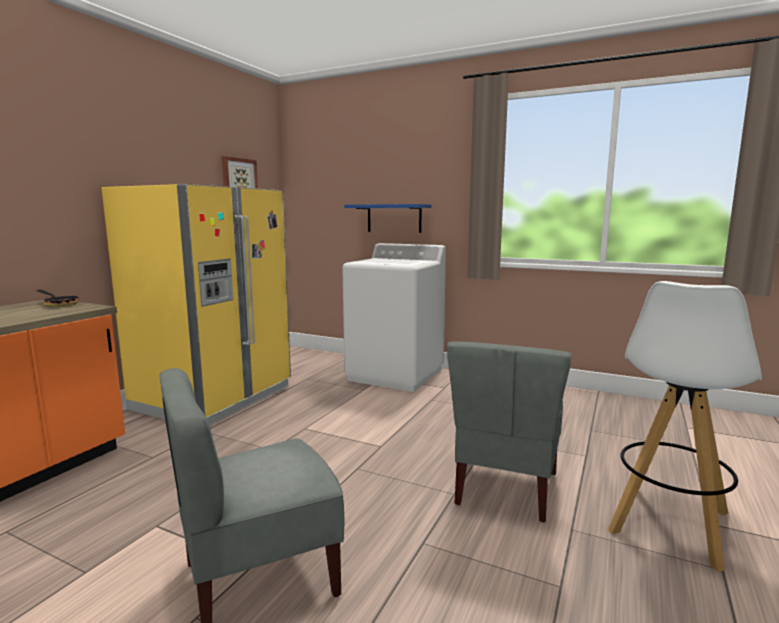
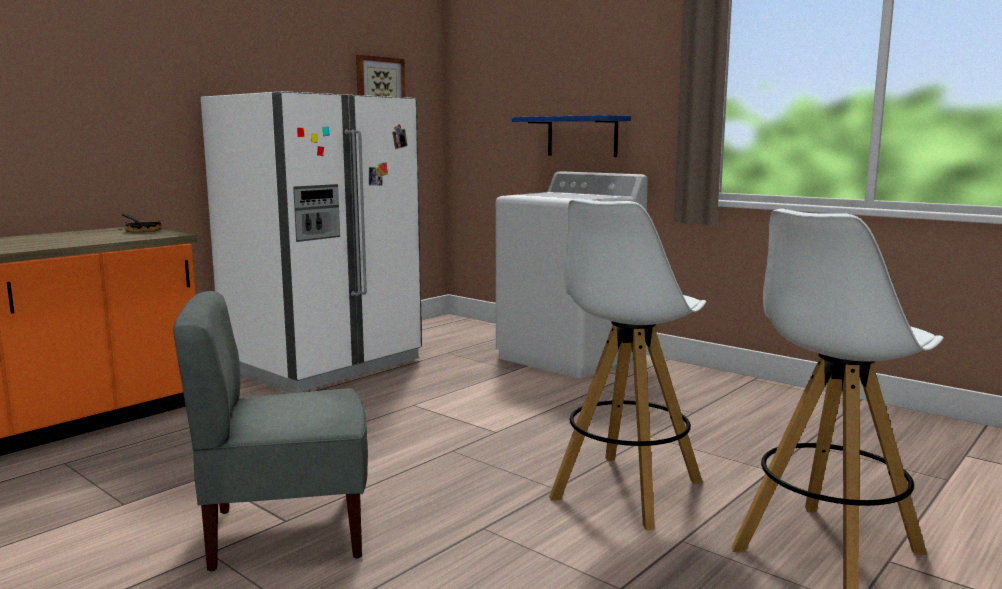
camera: 15 degrees right, 0 degrees up
yellow fridge [102,184,291,426] -> white fridge [201,91,422,393]
grey chair [447,342,572,522] -> white stool [549,198,706,530]

